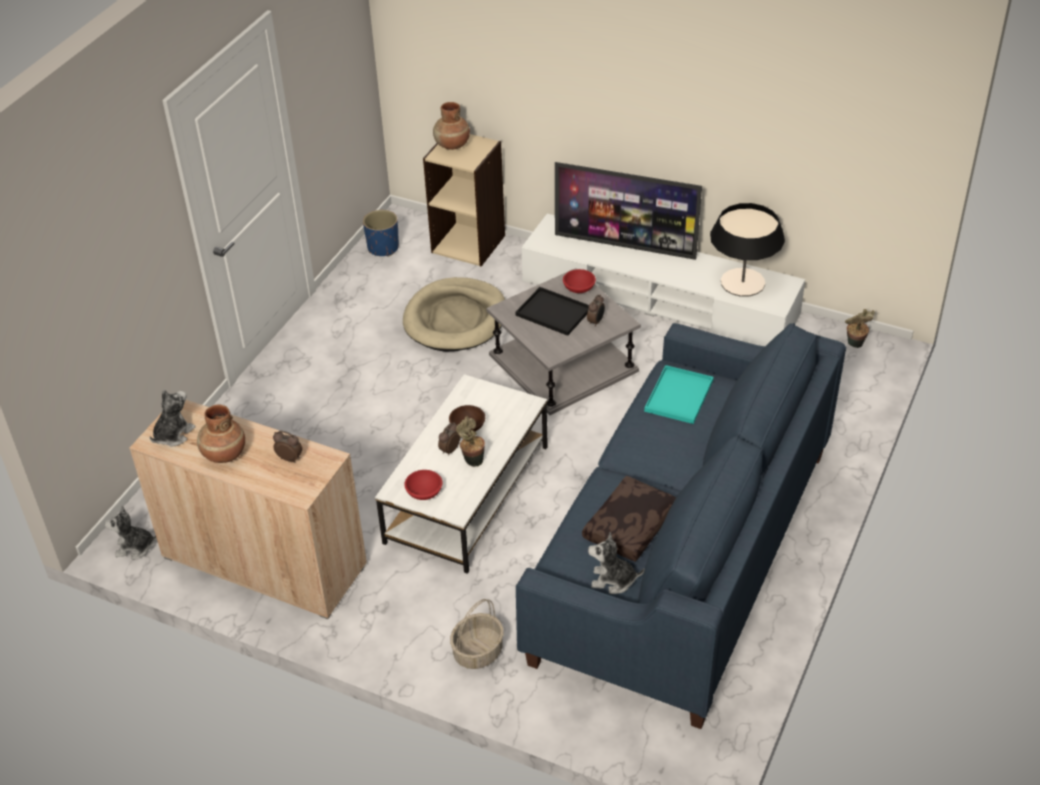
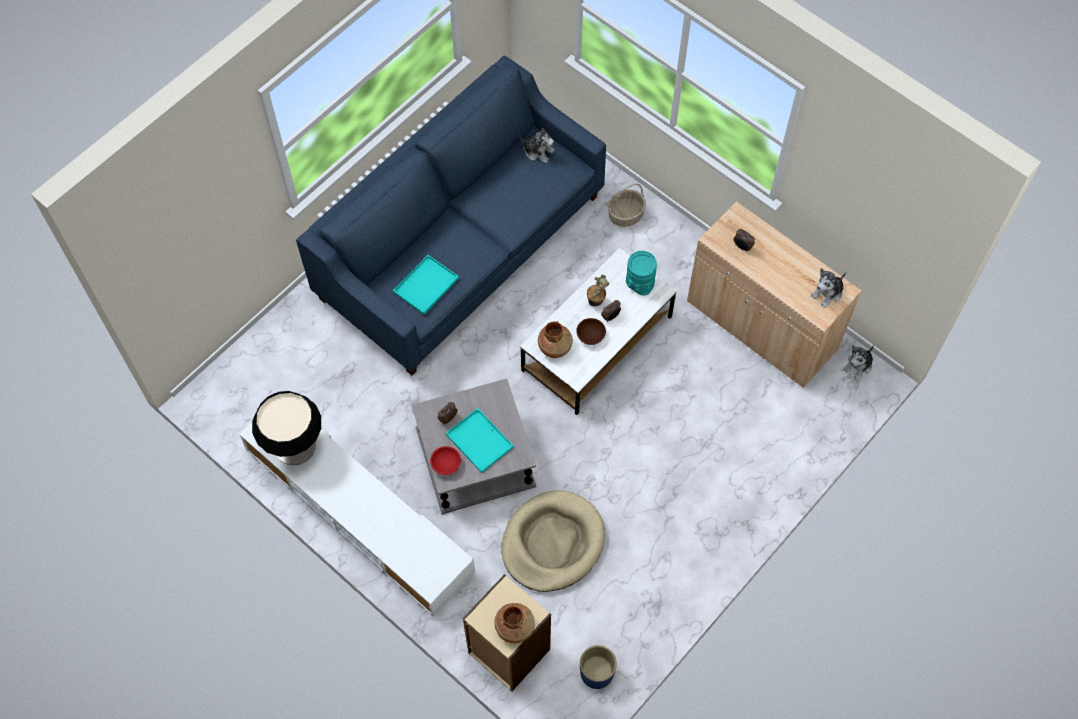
camera: 165 degrees left, 20 degrees up
plush toy [105,505,157,560] -> plush toy turned 120 degrees clockwise [843,345,874,380]
brown vase [197,404,245,463] -> brown vase moved to [538,321,573,358]
red bowl [404,470,442,500] -> turquoise vase [626,251,657,296]
black tray [515,287,589,336] -> turquoise tray [446,408,514,473]
television [555,162,702,260] -> none
brown pillow [582,476,676,562] -> none
potted plant [845,309,875,348] -> none

